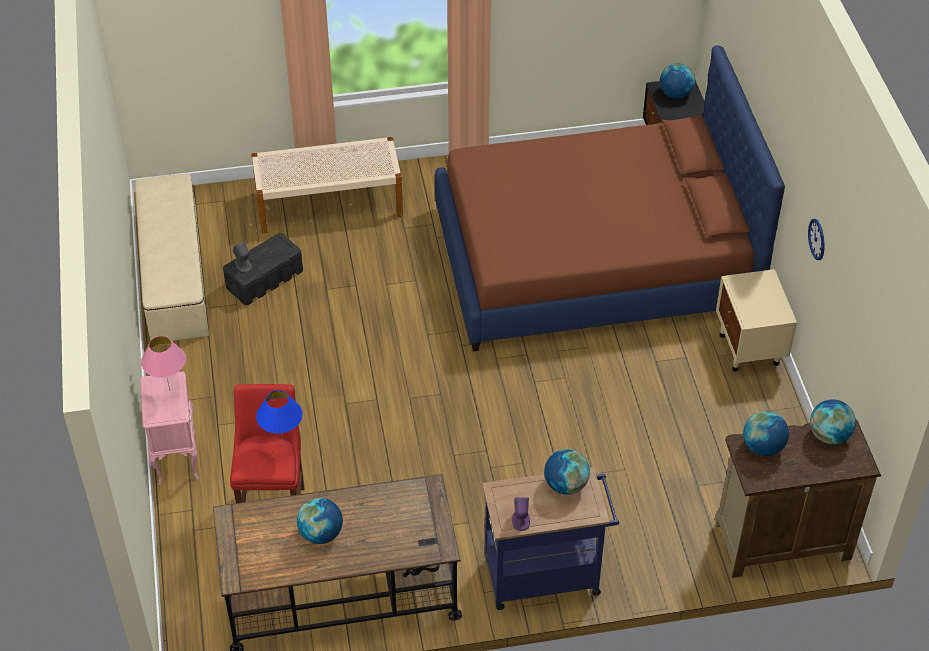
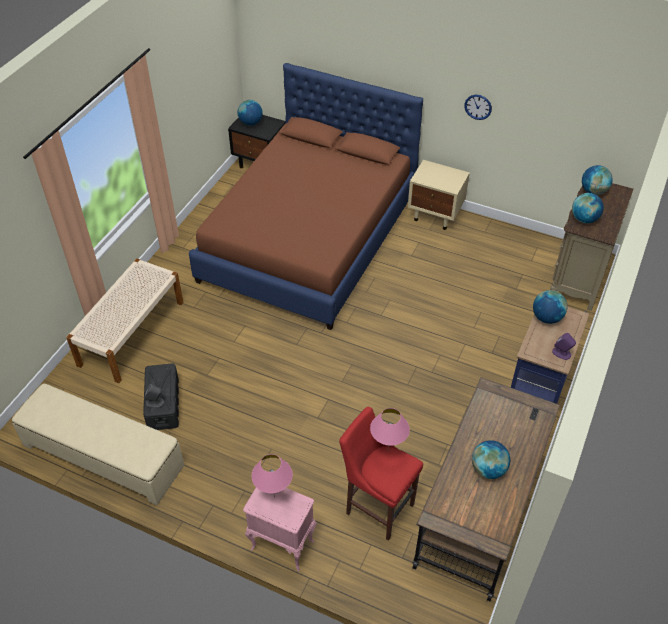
camera: 55 degrees left, 0 degrees up
blue table lamp [256,390,302,445] -> pink table lamp [370,408,410,448]

